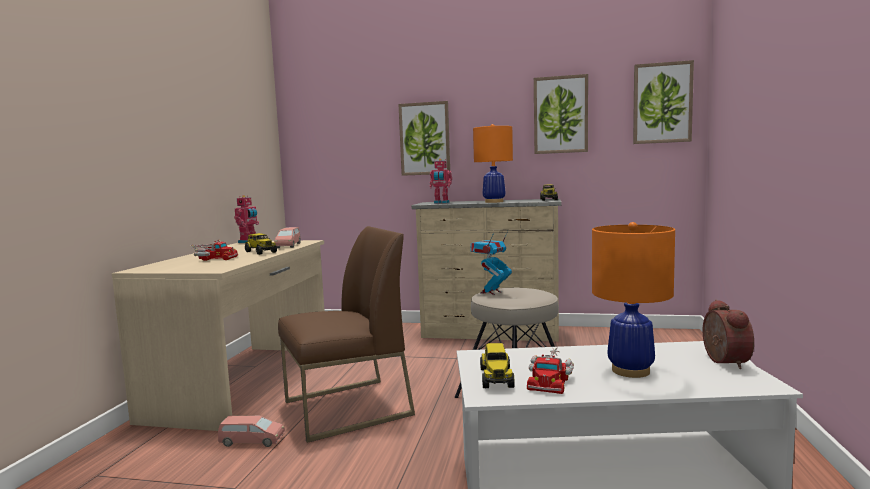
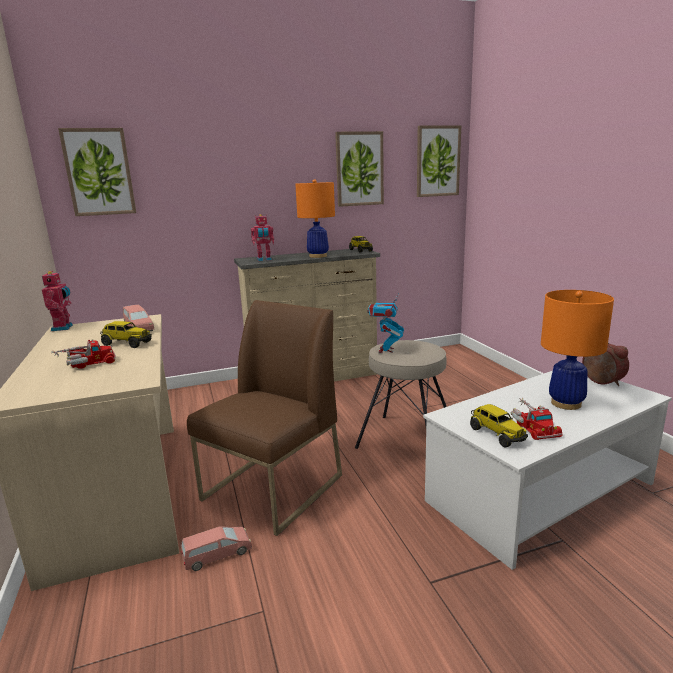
camera: 30 degrees left, 10 degrees up
picture [398,101,450,176] -> picture moved to [58,128,136,216]

